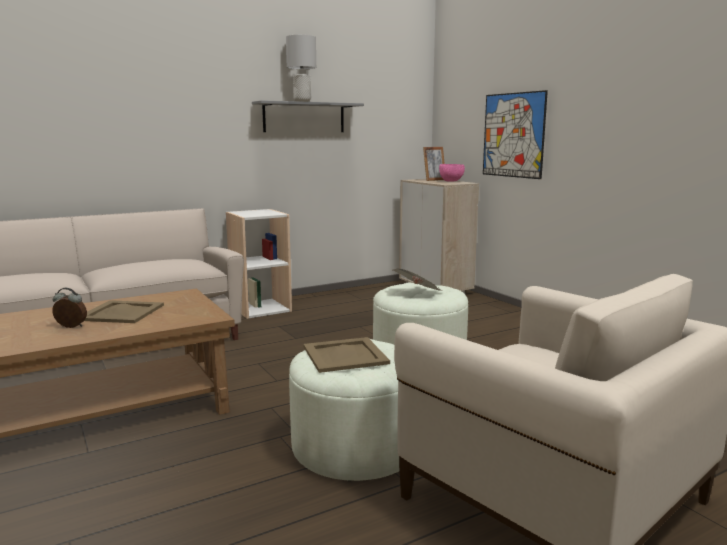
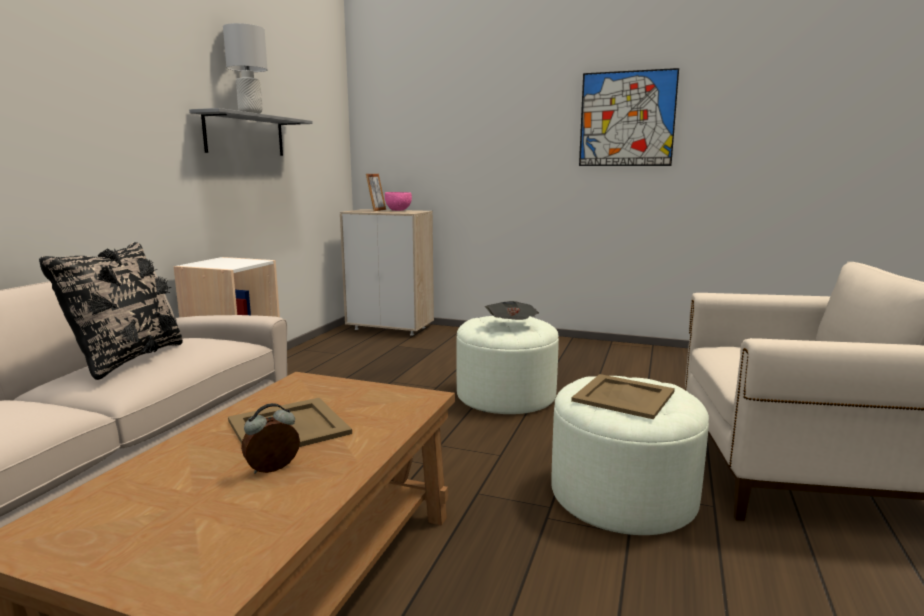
camera: 40 degrees left, 0 degrees up
picture [483,90,548,179] -> picture moved to [579,68,679,166]
none -> black pillow [39,242,183,380]

